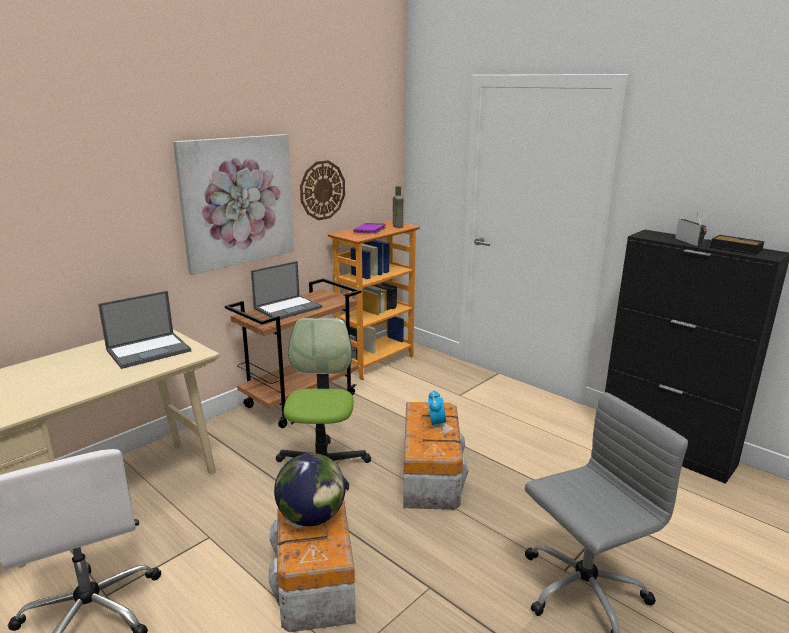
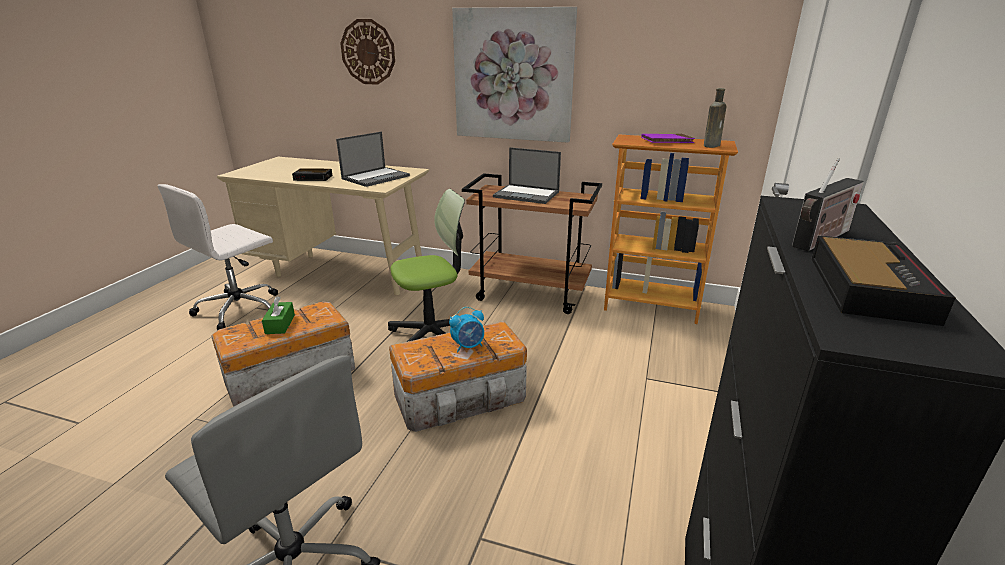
camera: 65 degrees right, 5 degrees up
laptop [98,291,191,369] -> laptop turned 75 degrees counterclockwise [336,132,410,187]
globe [274,453,345,526] -> green tissue box [262,296,295,334]
wall clock [300,160,345,220] -> wall clock moved to [340,19,395,85]
none -> alarm clock [292,168,333,181]

